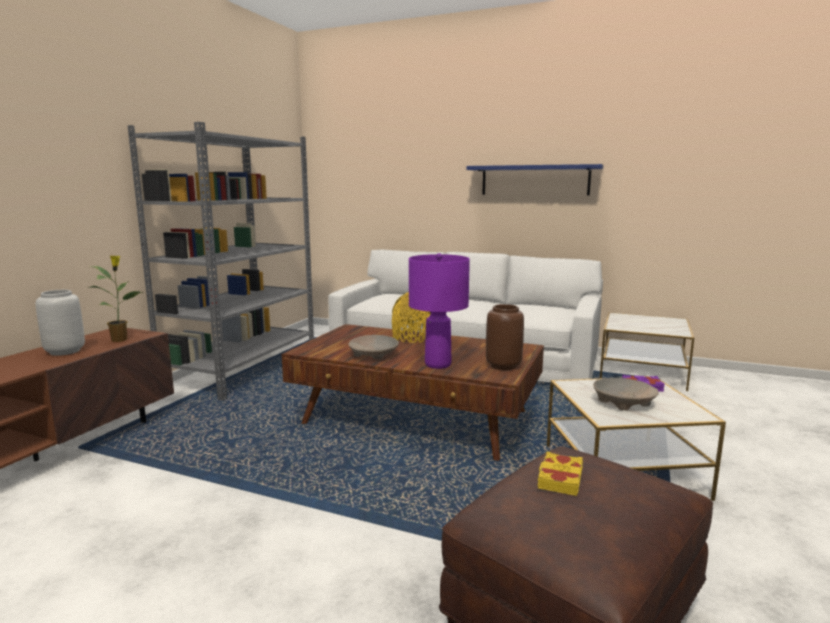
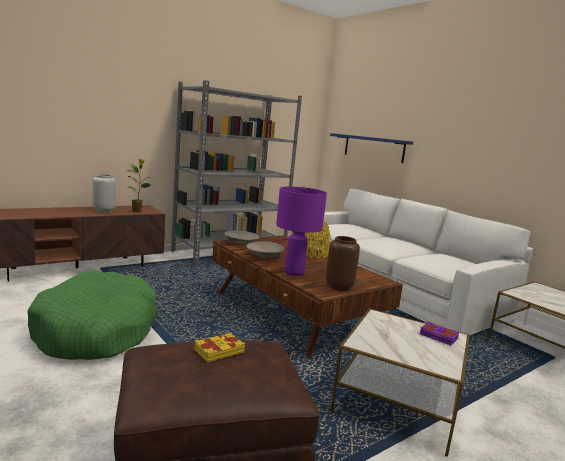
camera: 30 degrees right, 0 degrees up
blue shelf [467,164,603,196] -> blue shelf moved to [330,133,413,163]
beige bowl [593,378,659,410] -> beige bowl moved to [224,231,260,247]
none -> green dog bed [27,270,158,360]

